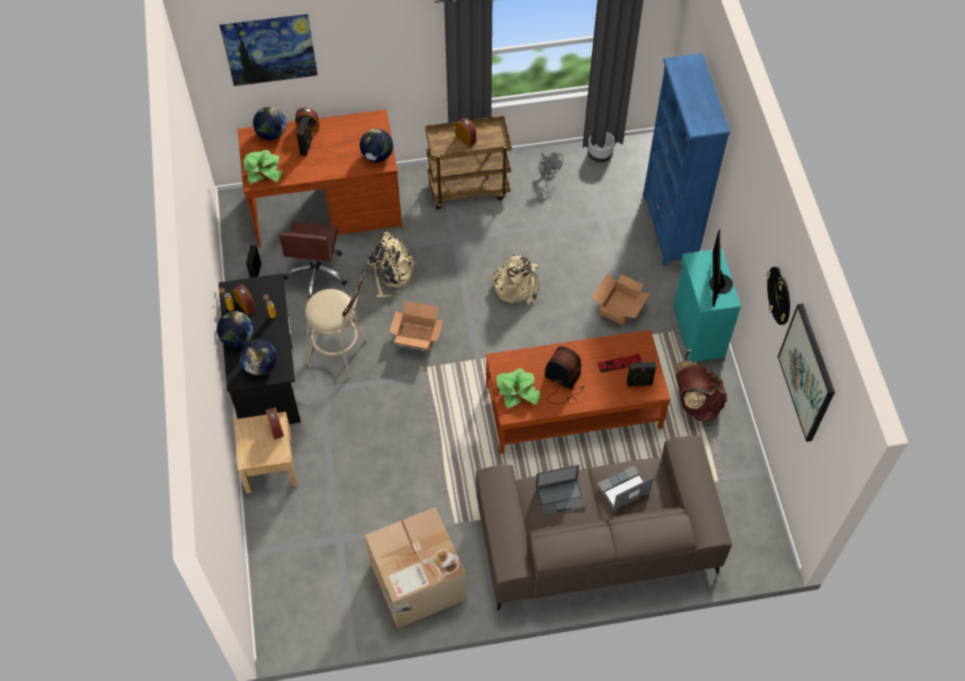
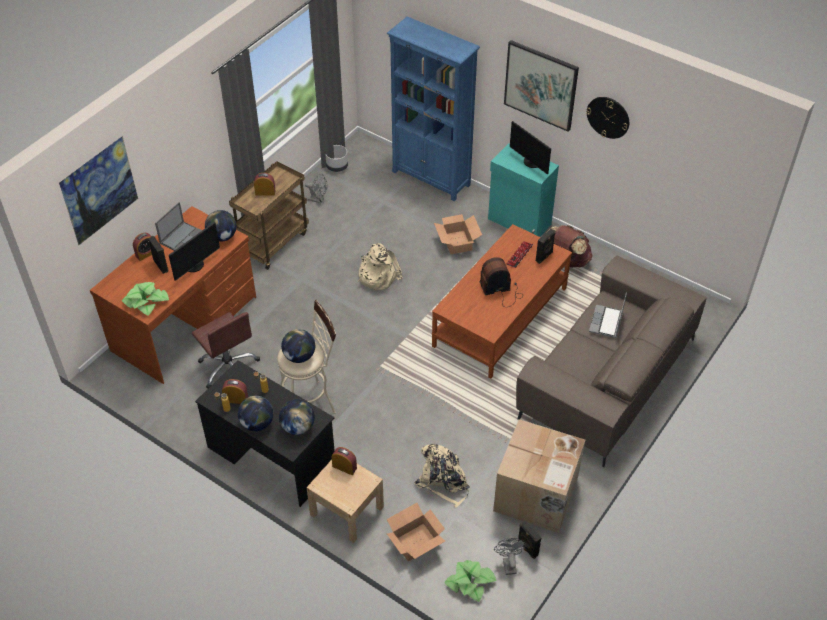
camera: 45 degrees left, 10 degrees down
black speaker [246,245,261,278] -> black speaker moved to [518,520,541,559]
globe [253,107,286,140] -> globe moved to [281,329,315,363]
beige backpack [366,232,417,297] -> beige backpack moved to [414,444,470,508]
cardboard box [389,301,443,350] -> cardboard box moved to [387,503,445,562]
potted plant [496,368,540,408] -> potted plant moved to [444,560,497,602]
laptop [536,465,585,516] -> laptop moved to [155,202,202,251]
picture [778,303,835,442] -> picture moved to [504,40,579,132]
none -> monitor [169,222,220,281]
none -> grey fan [494,538,526,575]

